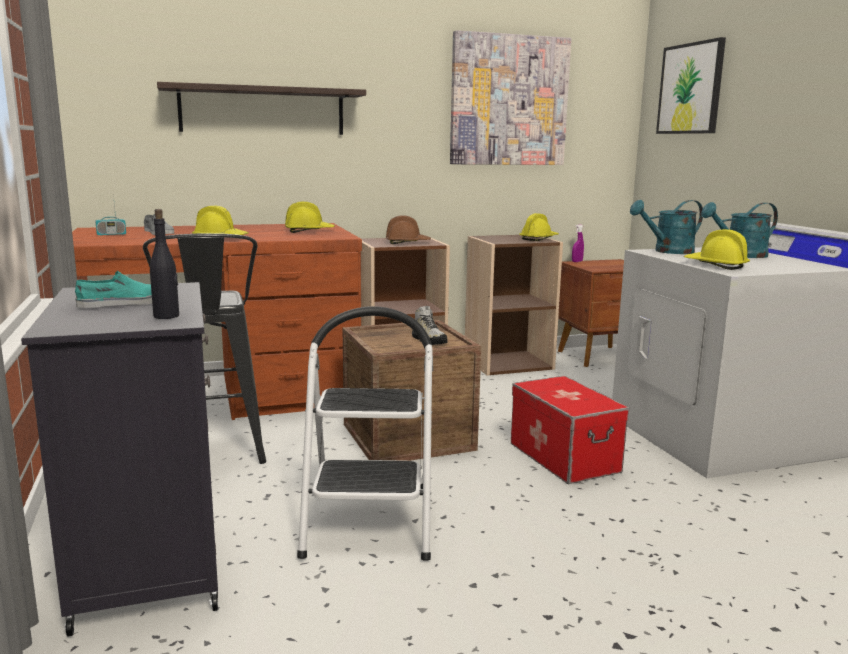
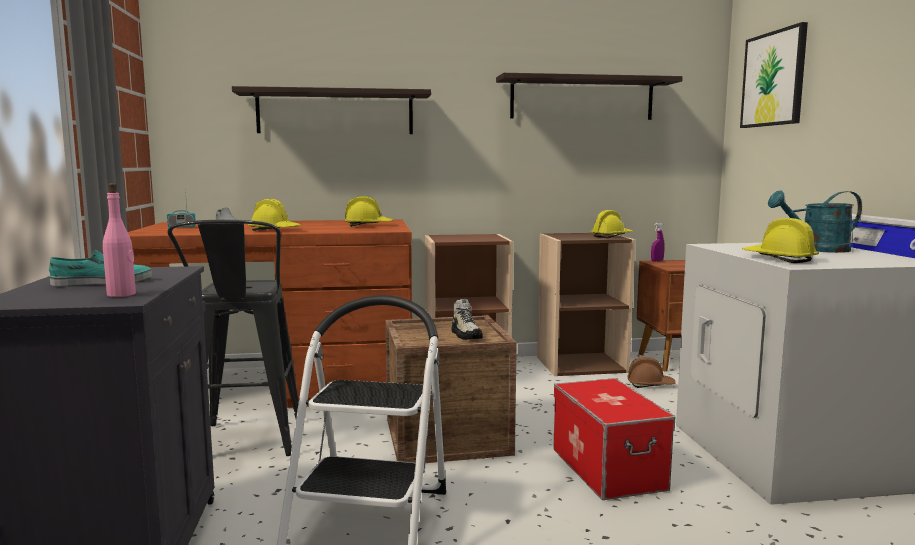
camera: 10 degrees right, 5 degrees down
black bottle [150,209,179,319] -> pink bottle [103,183,136,297]
brown hard hat [386,215,431,244] -> brown hard hat moved to [628,357,676,388]
picture [450,30,571,165] -> shelf [496,73,683,120]
turquoise watering can [630,200,703,254] -> none

